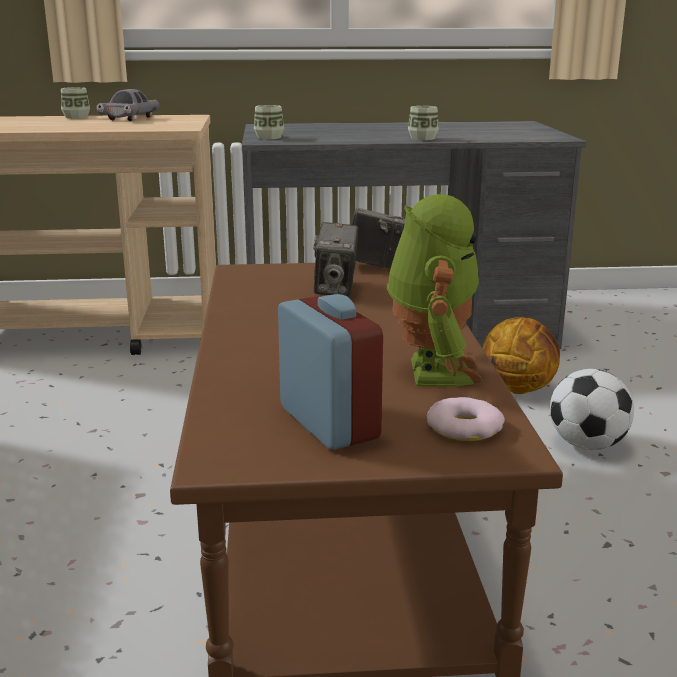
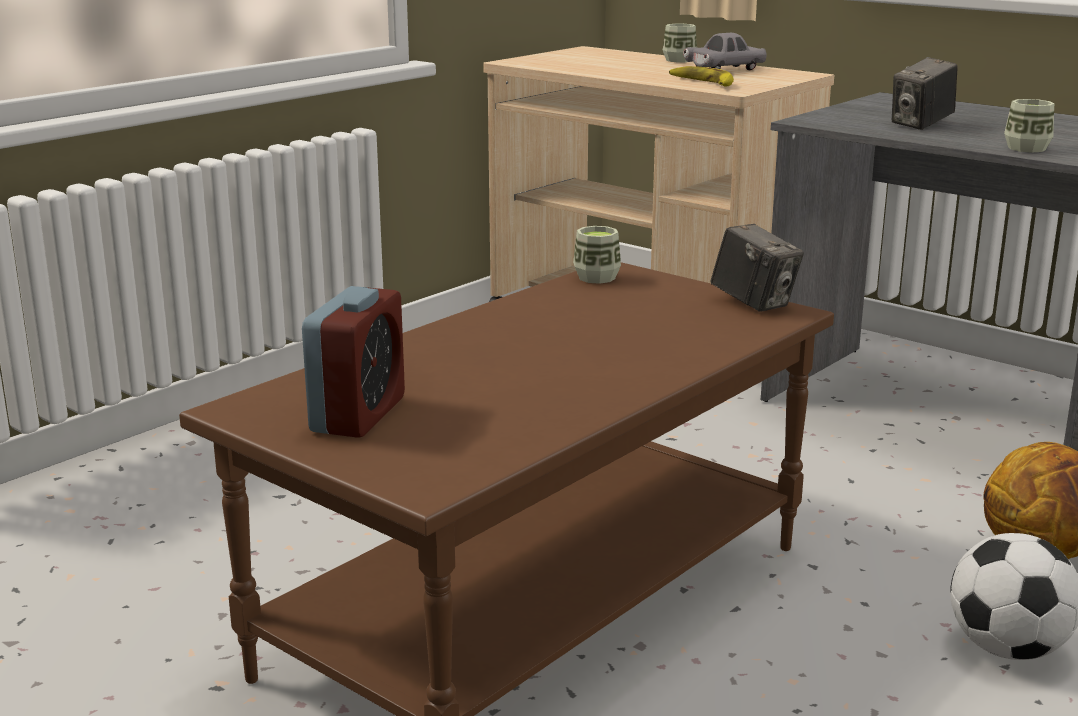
camera: 45 degrees right, 0 degrees up
cup [254,105,284,139] -> cup moved to [573,226,621,284]
camera [313,222,358,297] -> camera moved to [892,57,958,130]
toy robot [387,194,482,387] -> none
donut [427,397,505,441] -> none
none -> banana [669,66,734,86]

